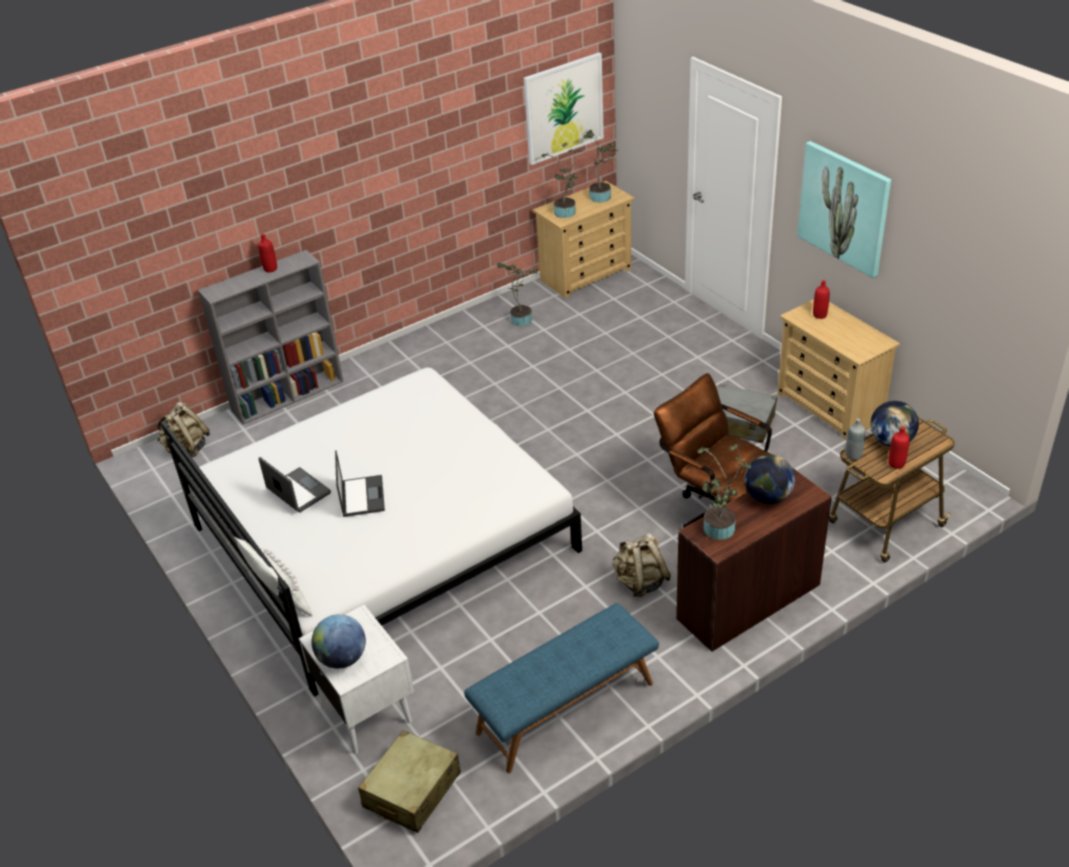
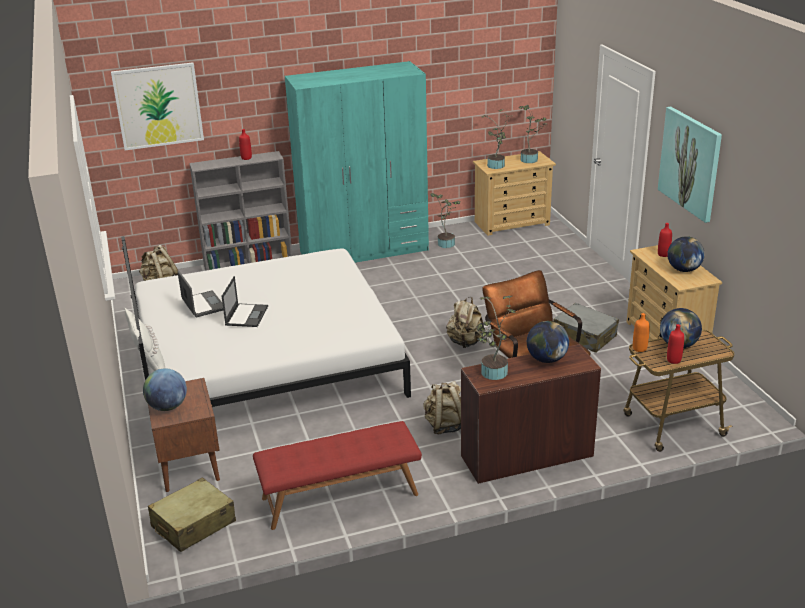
camera: 15 degrees right, 10 degrees down
white nightstand [299,605,414,754] -> brown nightstand [148,378,220,492]
blue bench [464,603,659,773] -> red bench [253,421,422,530]
picture [524,53,604,165] -> picture moved to [111,62,204,150]
grey bottle [845,418,866,460] -> orange bottle [633,313,650,352]
none -> turquoise wardrobe [285,61,429,263]
none -> beige backpack [446,297,483,348]
none -> globe [667,236,705,272]

